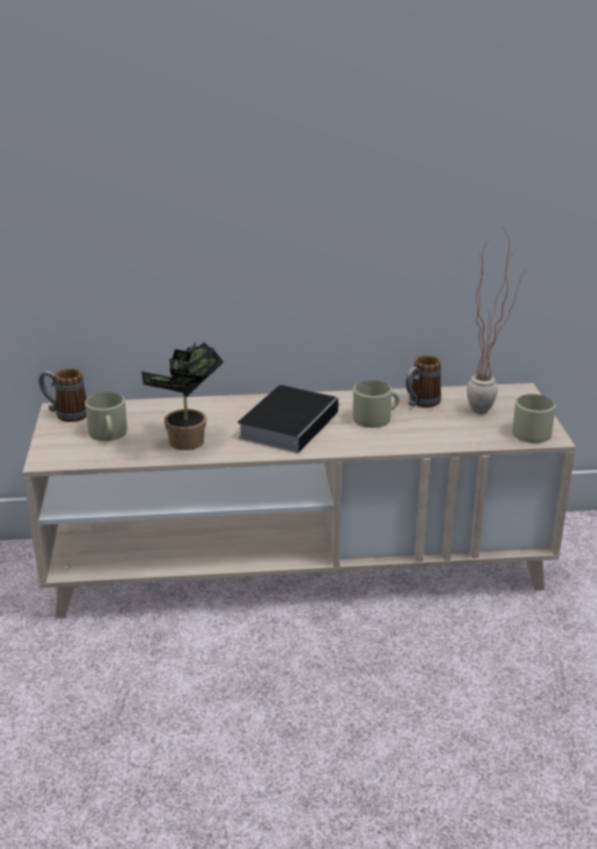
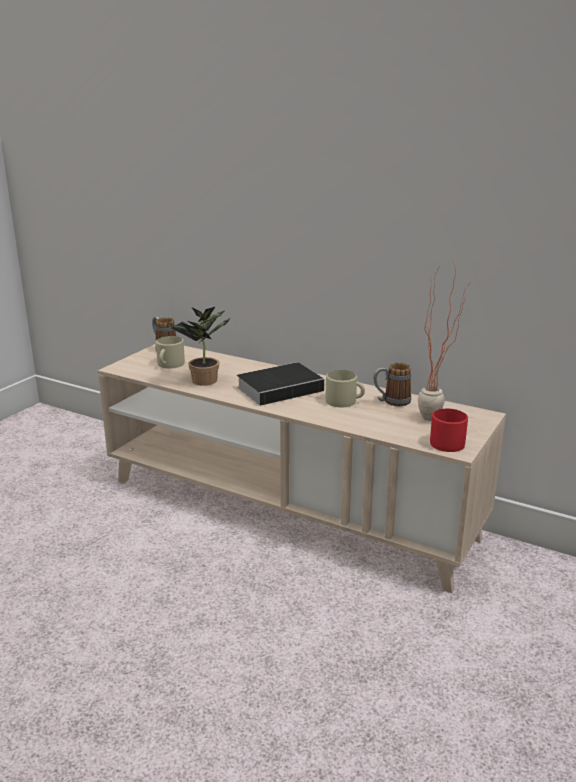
camera: 35 degrees right, 5 degrees down
beige mug [512,394,556,443] -> red mug [430,409,468,452]

